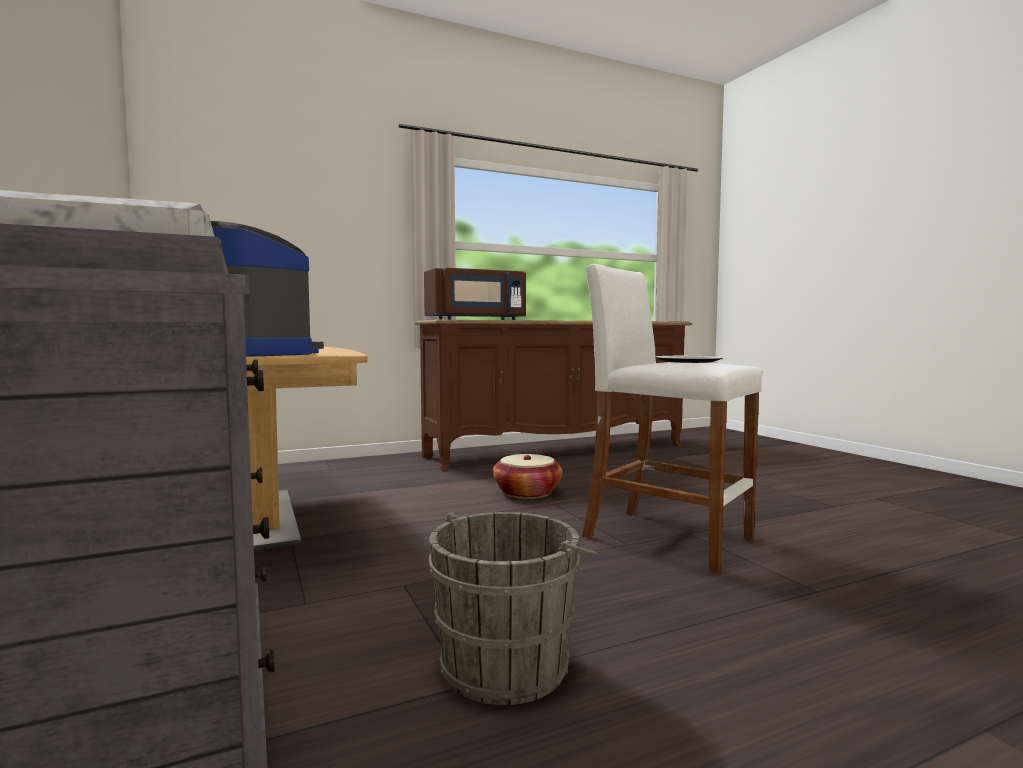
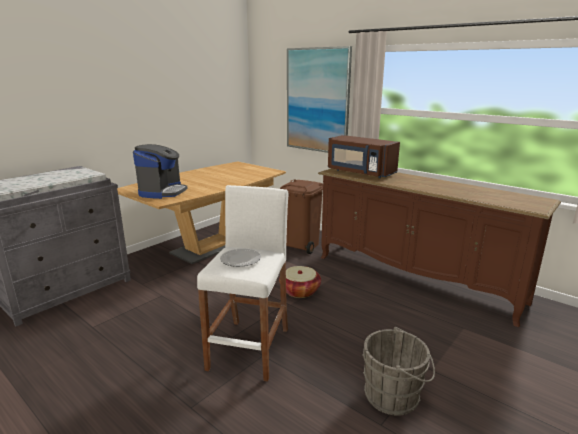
camera: 65 degrees right, 15 degrees up
grey bucket [429,512,597,705] -> grey bucket moved to [362,327,435,416]
none -> brown trash can [280,179,323,254]
none -> picture [287,46,352,153]

